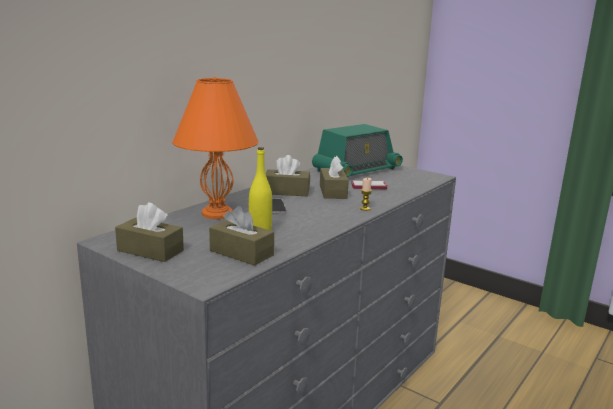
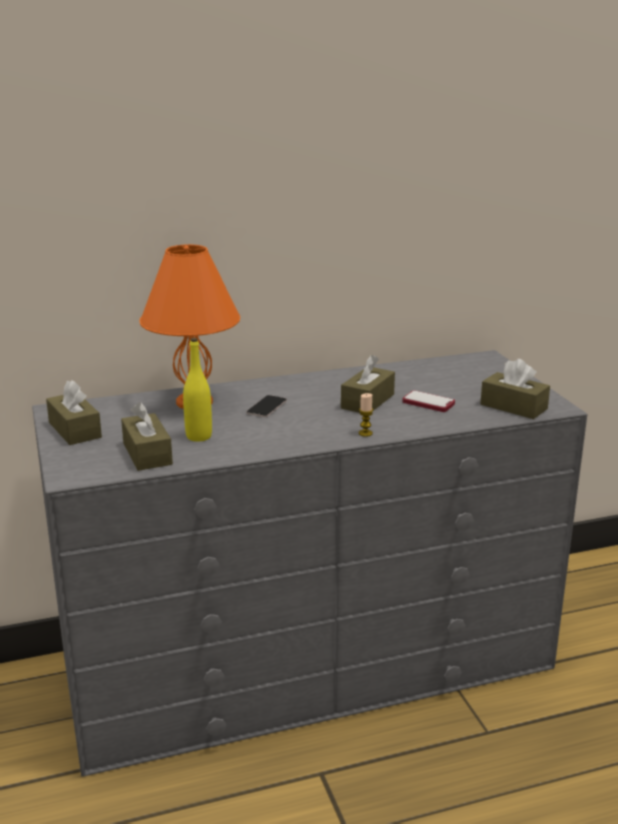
camera: 35 degrees right, 5 degrees up
brown tissue box [265,155,310,196] -> brown tissue box moved to [480,359,550,419]
radio [312,124,403,177] -> none

